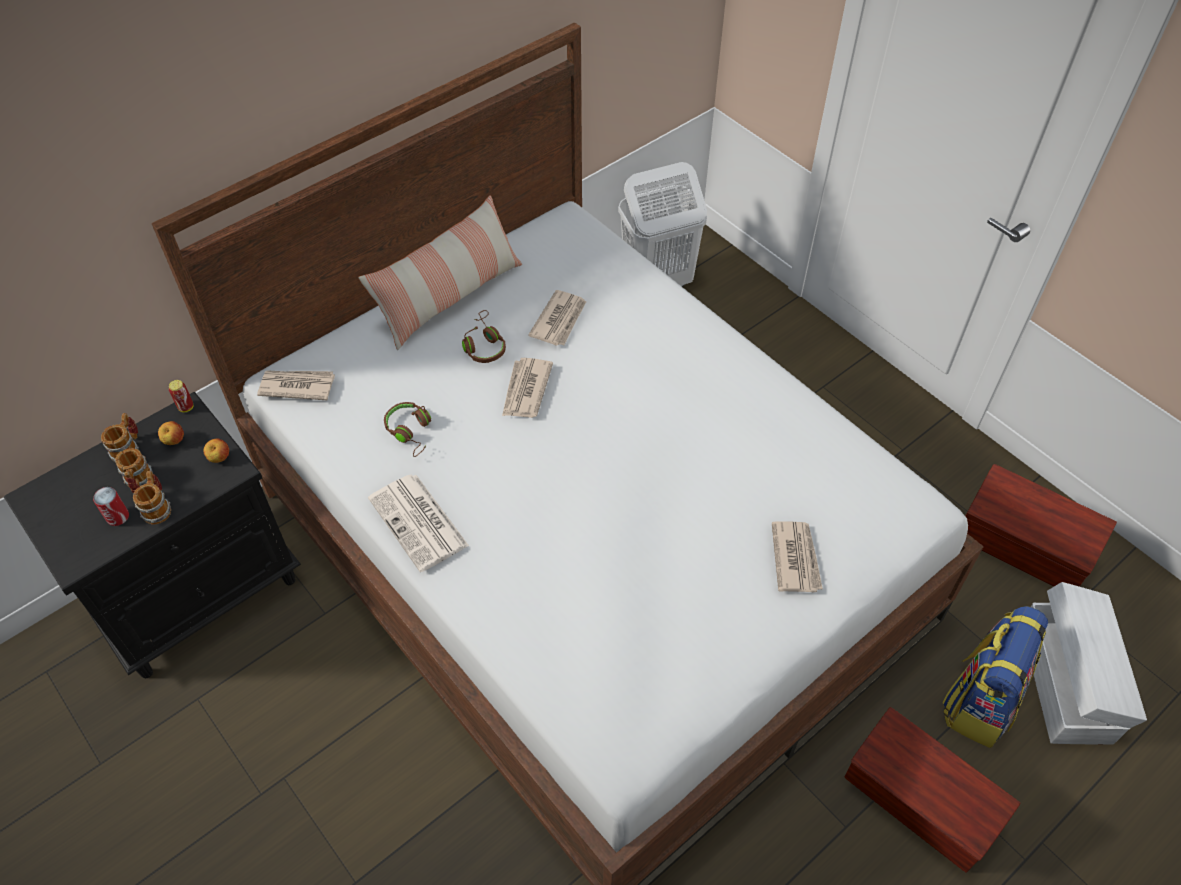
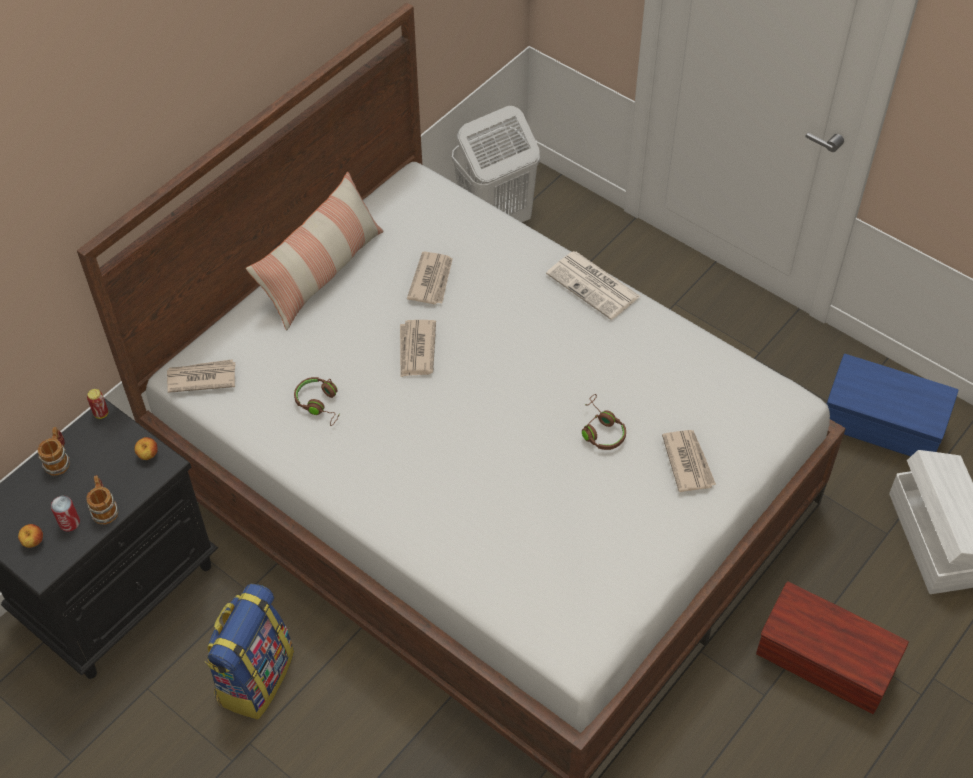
camera: 10 degrees left, 0 degrees up
mug [115,448,153,493] -> none
apple [158,421,184,445] -> apple moved to [18,524,43,548]
newspaper [368,474,469,572] -> newspaper moved to [546,251,640,320]
brown headphones [462,310,506,363] -> brown headphones moved to [582,394,626,450]
backpack [942,606,1048,748] -> backpack moved to [205,584,294,719]
brown storage box [965,464,1117,587] -> blue storage box [827,354,959,456]

